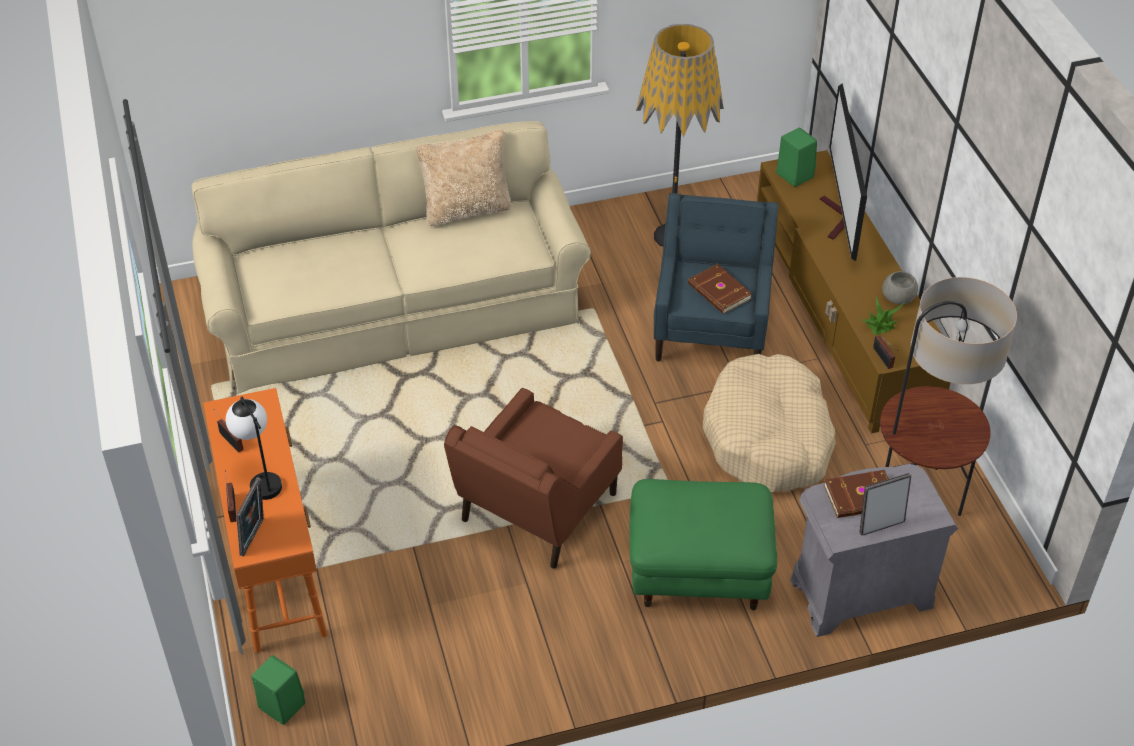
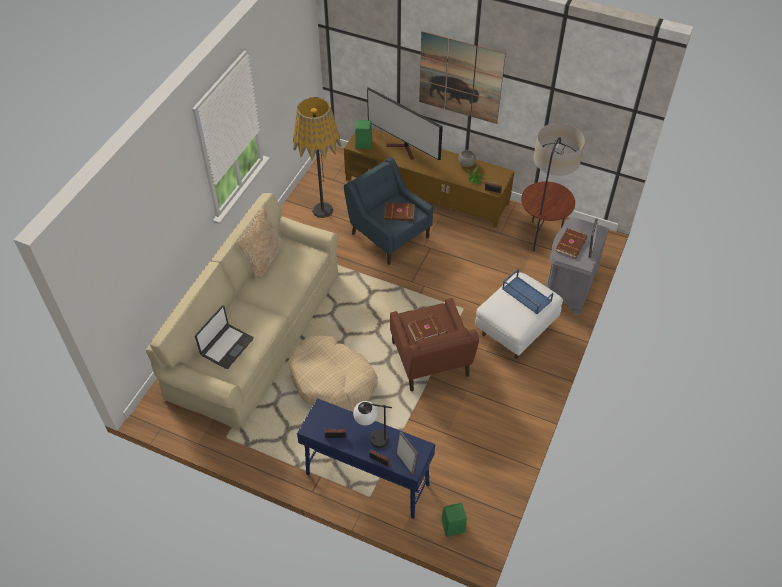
camera: 50 degrees left, 5 degrees up
orange console table [203,388,327,653] -> blue console table [297,398,435,519]
green ottoman [629,479,777,610] -> white ottoman [475,272,563,359]
beige dog bed [703,354,836,492] -> beige dog bed moved to [288,336,378,411]
none -> laptop [195,305,253,369]
none -> brown book [407,314,446,342]
none -> picture [419,31,506,124]
none -> blue tray [502,269,554,314]

